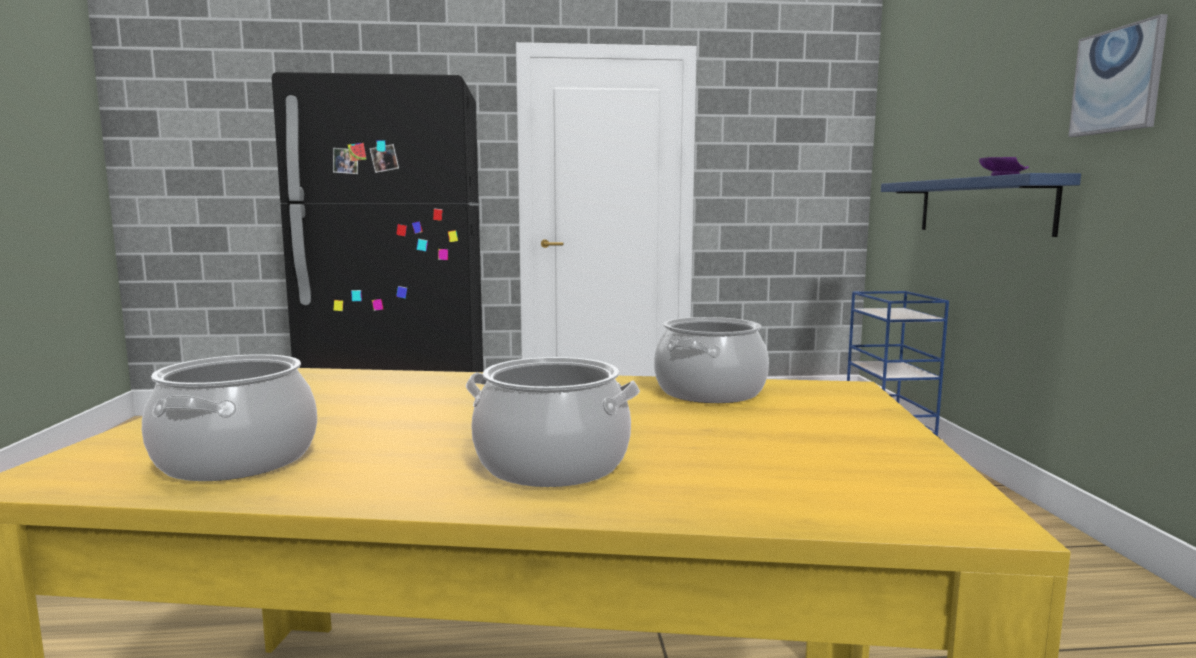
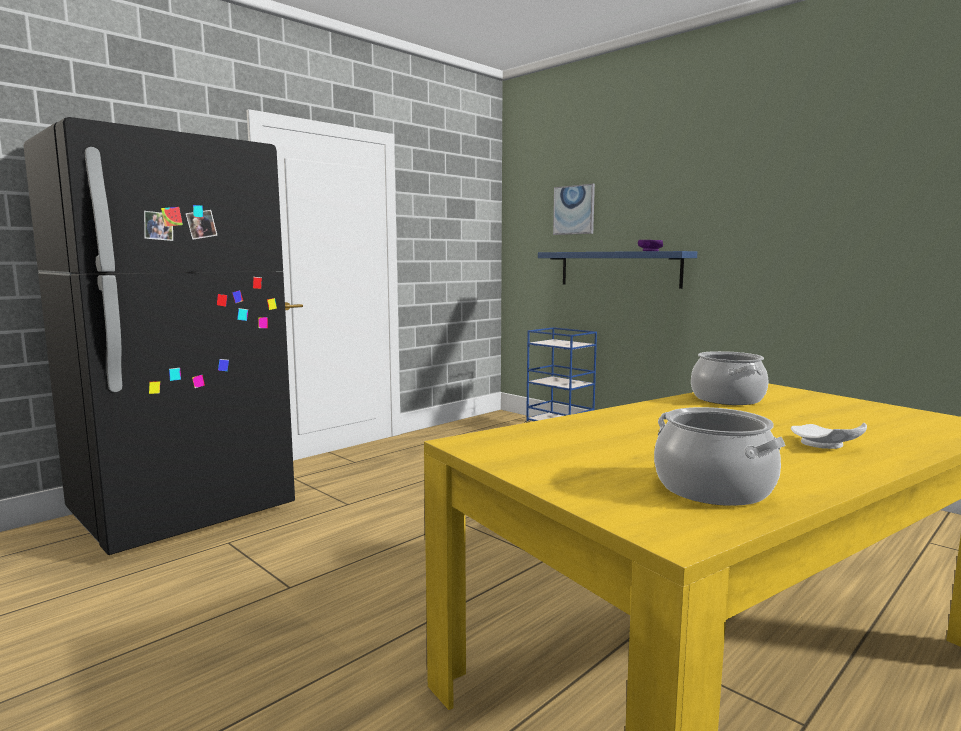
camera: 40 degrees left, 0 degrees up
cooking pot [466,357,640,487] -> white plate [791,423,867,449]
picture [1068,14,1168,137] -> picture moved to [553,184,595,235]

